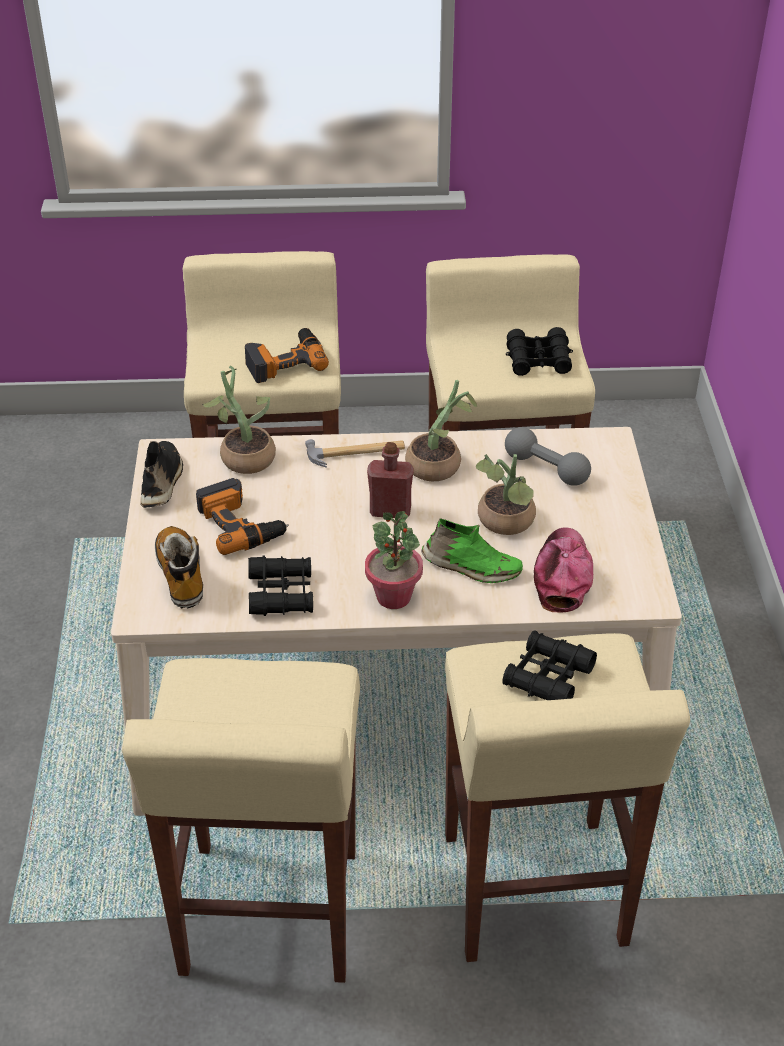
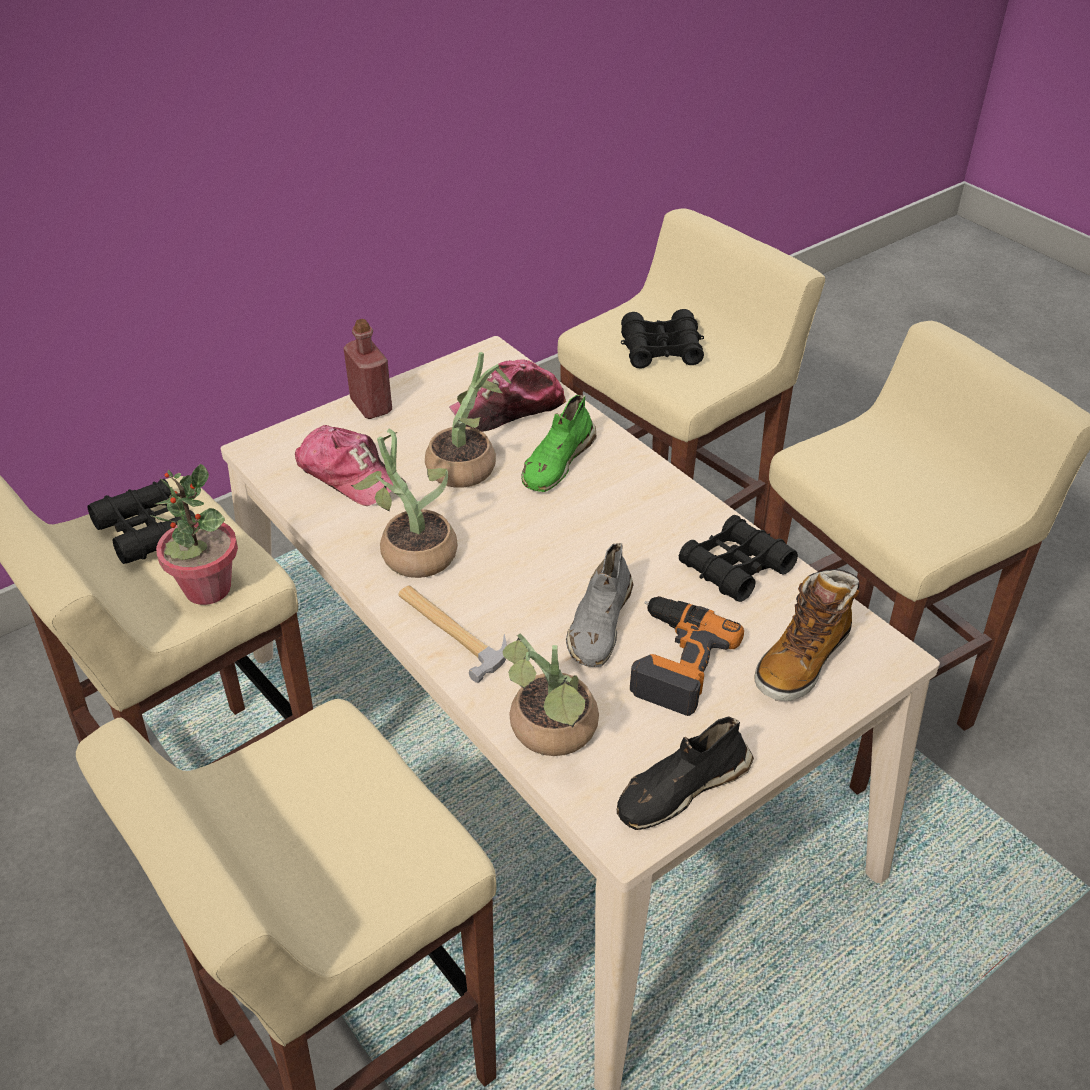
camera: 125 degrees left, 0 degrees up
power drill [245,328,329,383] -> none
potted plant [365,511,423,609] -> potted plant moved to [150,464,238,605]
red bottle [367,442,414,518] -> red bottle moved to [343,319,392,419]
green shoe [422,518,523,583] -> green shoe turned 135 degrees counterclockwise [521,395,597,492]
grey dumbbell [505,427,591,486] -> cap [295,425,406,506]
none -> grey shoe [566,543,634,667]

